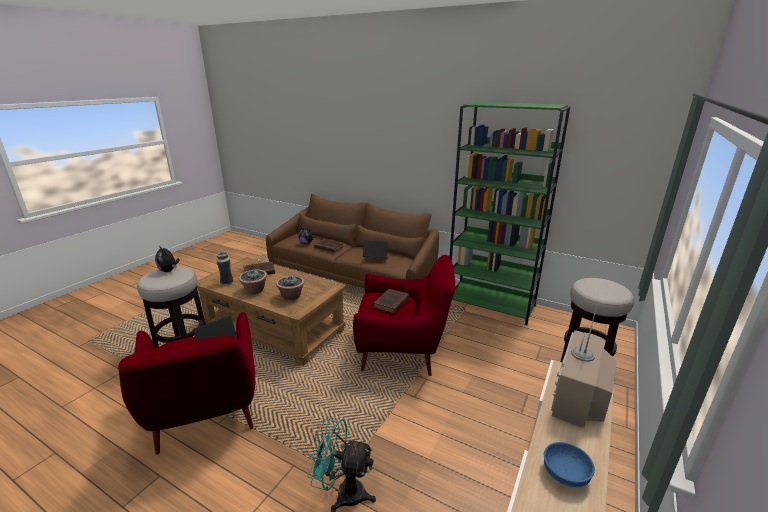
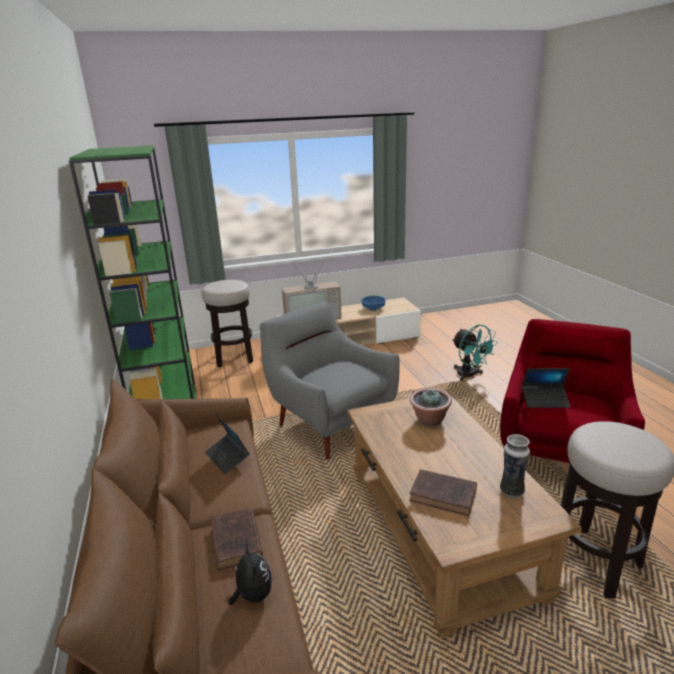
camera: 135 degrees left, 0 degrees up
plush toy [155,245,179,272] -> none
potted plant [239,269,267,294] -> none
red armchair [353,255,455,376] -> grey armchair [260,302,400,460]
brown book [373,289,409,313] -> none

